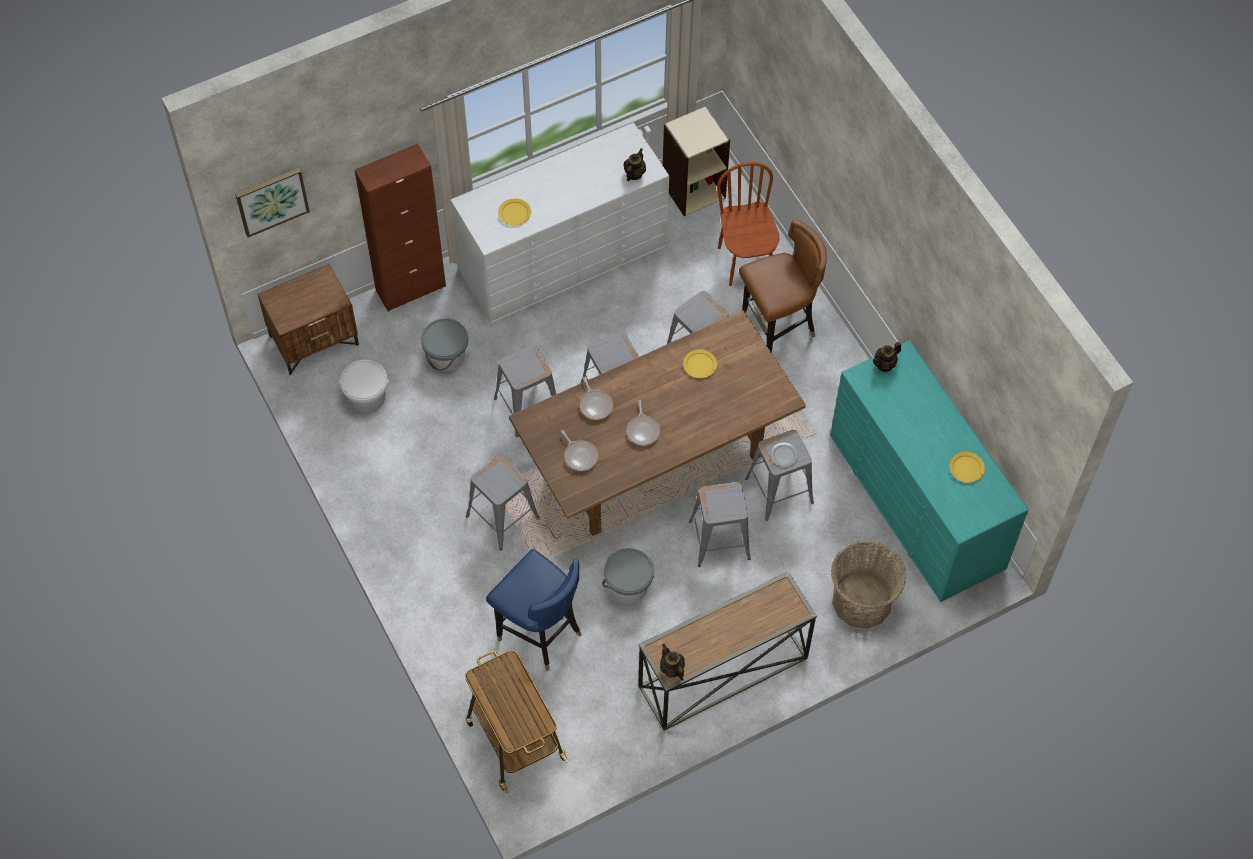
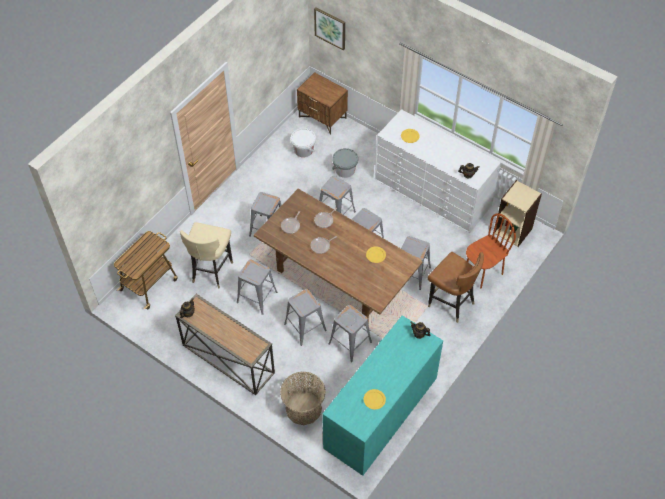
camera: 65 degrees right, 5 degrees down
brown cabinet [355,144,446,312] -> none
blue chair [486,549,581,671] -> beige chair [180,222,233,288]
grey bucket [602,548,654,603] -> grey stool [237,260,277,315]

